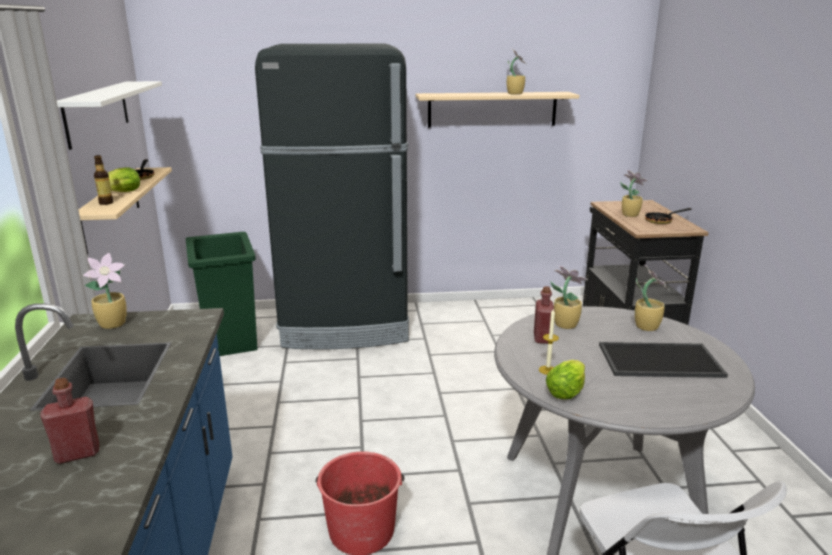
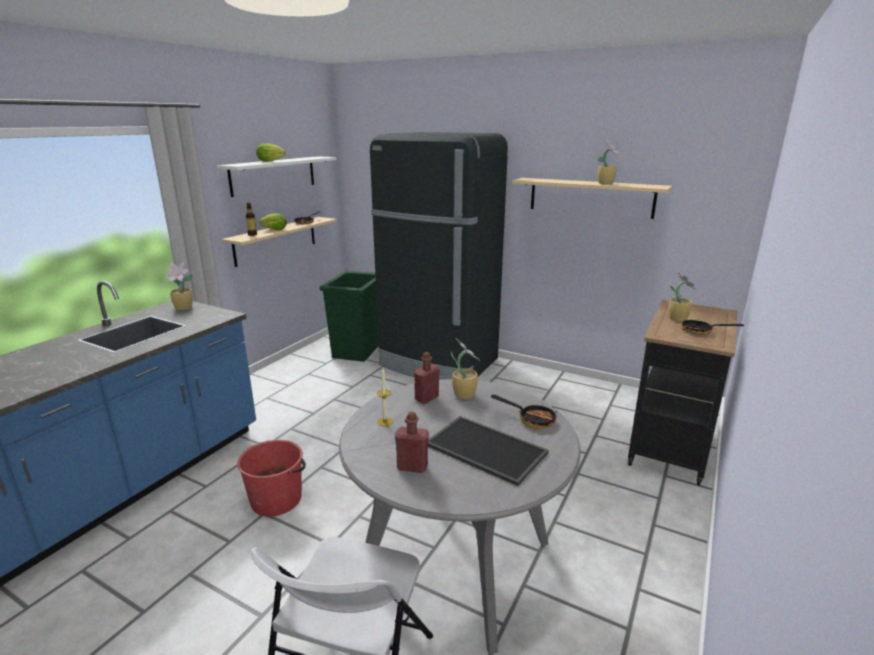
camera: 35 degrees right, 0 degrees up
red bottle [40,378,99,464] -> red bottle moved to [395,412,429,473]
lettuce [546,360,585,399] -> lettuce moved to [257,143,286,162]
potted plant [635,264,670,331] -> frying pan [491,395,557,429]

